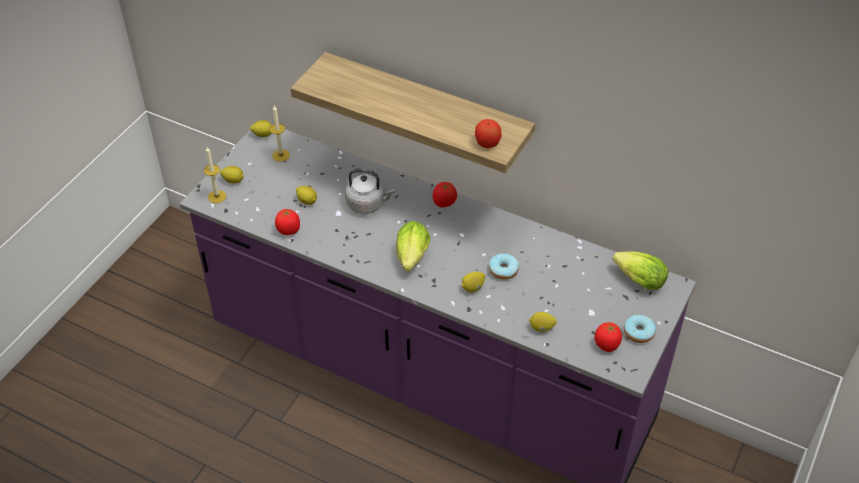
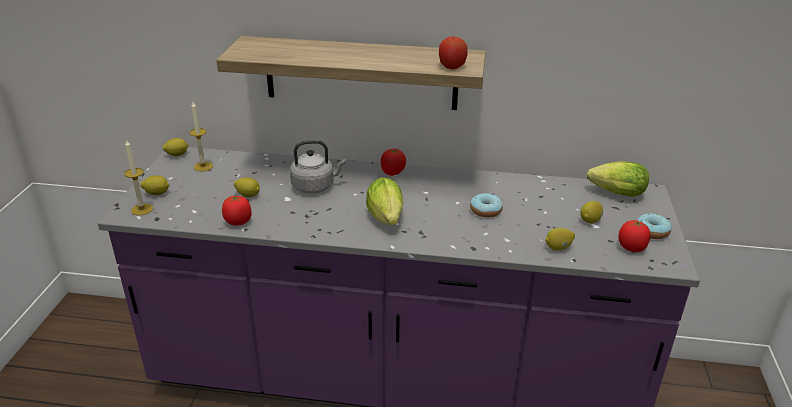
camera: 20 degrees left, 15 degrees down
lemon [462,272,485,292] -> lemon moved to [580,201,603,223]

